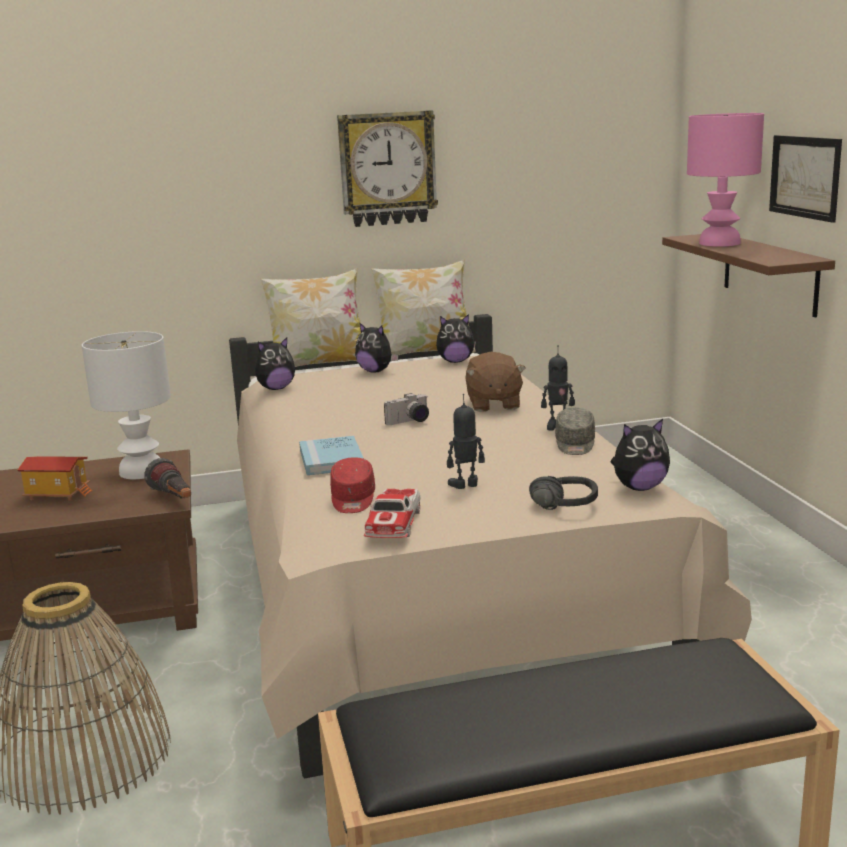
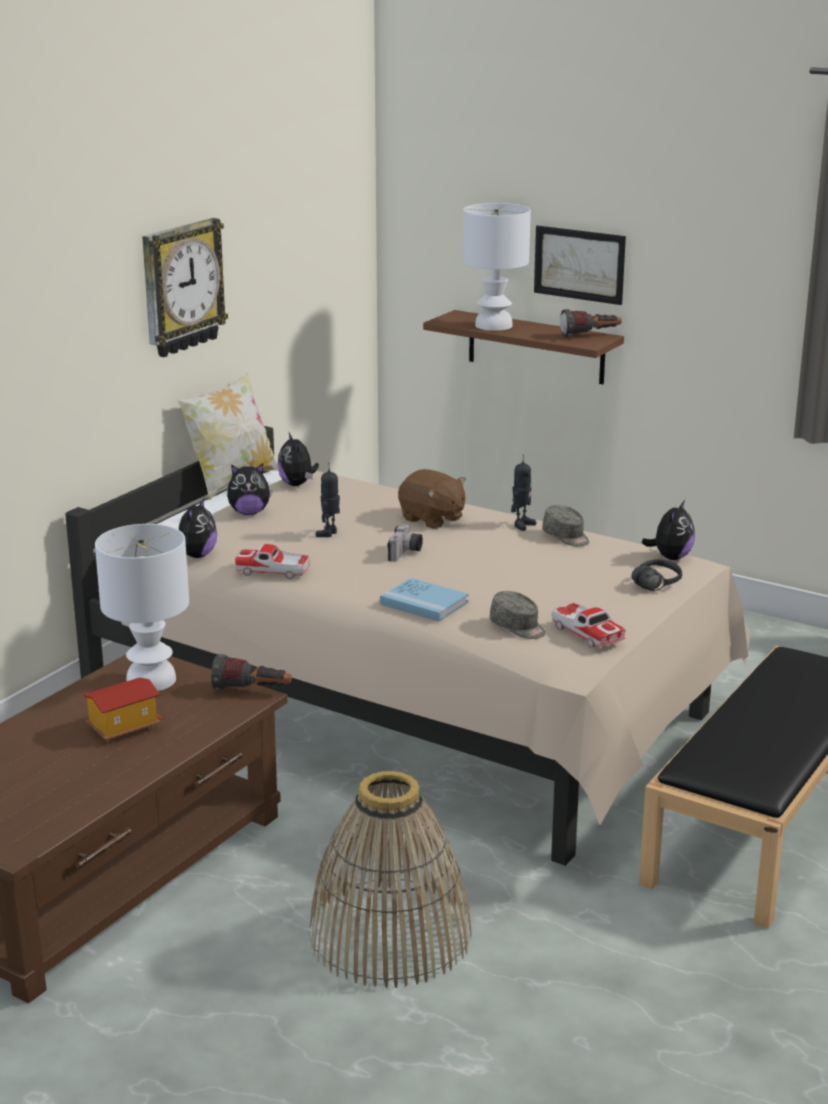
camera: 45 degrees left, 5 degrees up
pillow [260,268,361,367] -> none
red cap [330,457,375,513] -> grey cap [490,591,546,639]
plush toy [436,314,476,363] -> plush toy turned 120 degrees clockwise [277,433,319,486]
toy robot [447,394,485,489] -> toy robot moved to [315,463,340,537]
pink table lamp [687,113,764,247] -> white table lamp [463,203,531,331]
none -> toy car [235,544,310,580]
none -> flashlight [560,309,622,337]

